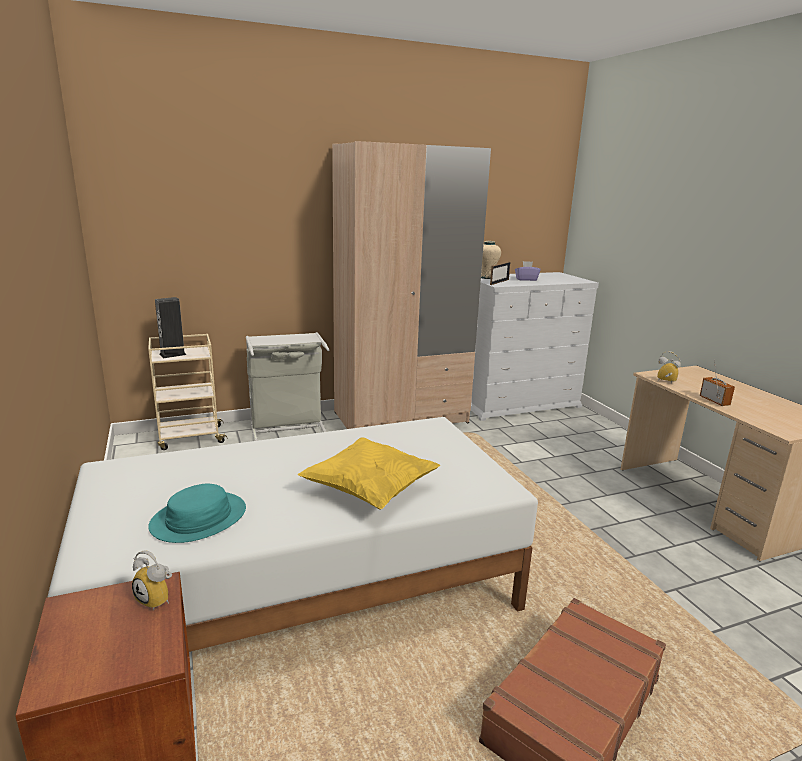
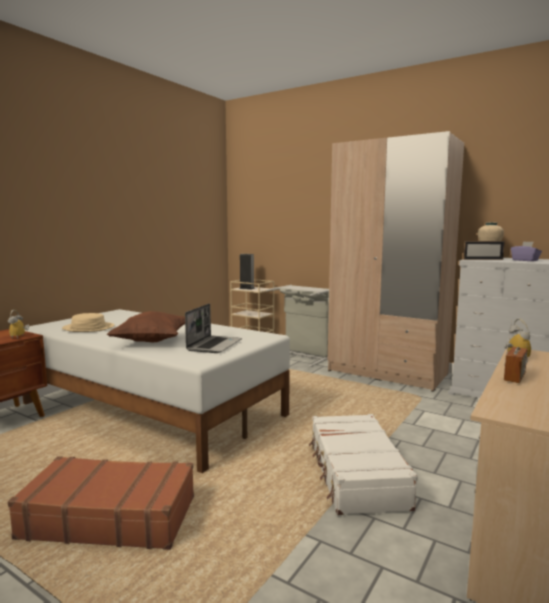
camera: 55 degrees right, 10 degrees down
turquoise hat [148,484,246,543] -> beige hat [62,313,114,332]
yellow pillow [297,437,440,510] -> brown pillow [107,311,185,343]
none -> laptop [185,303,242,353]
none -> white suitcase [309,414,418,515]

